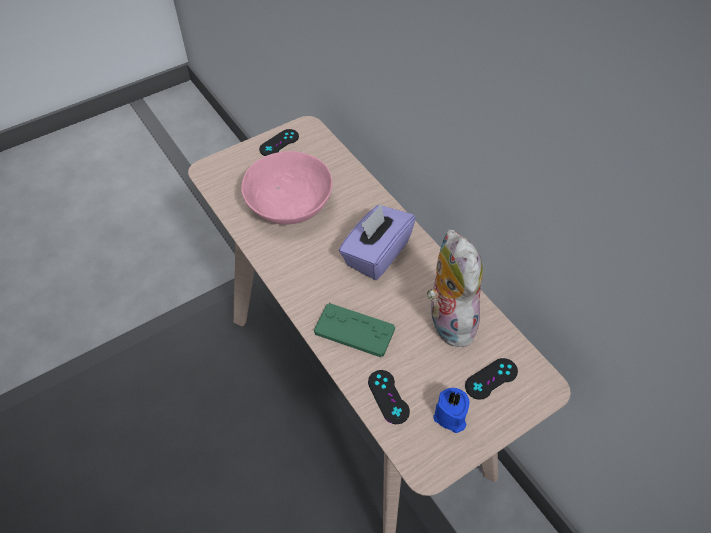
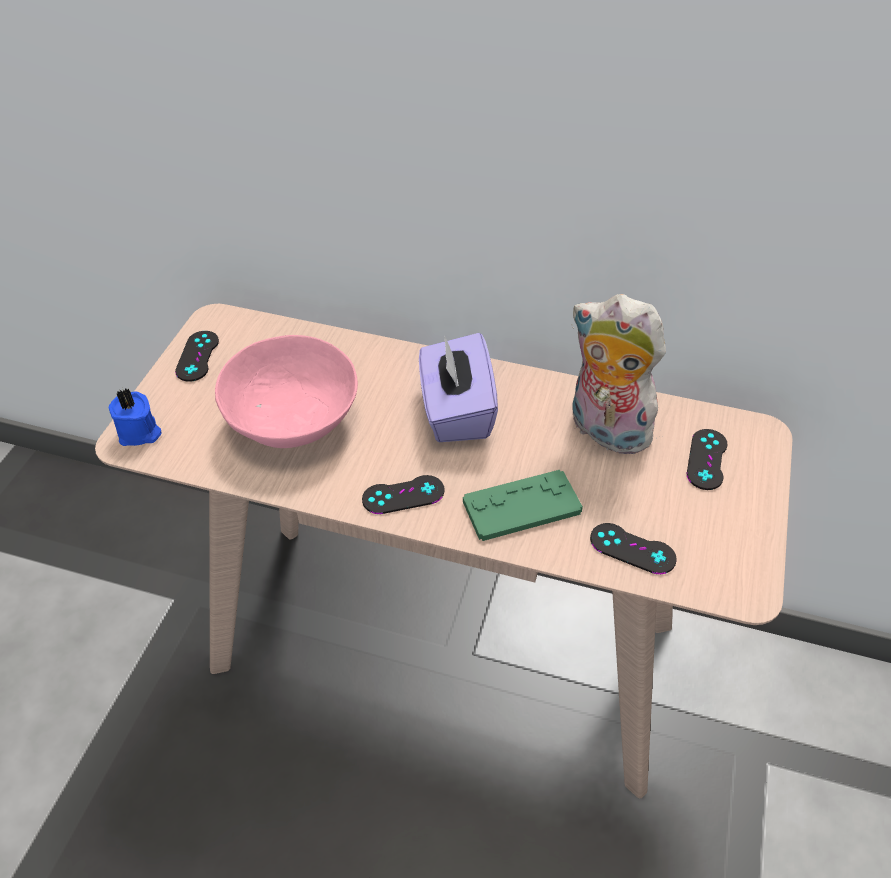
camera: 40 degrees left, 5 degrees down
blue candle [433,388,470,433] -> blue candle moved to [109,389,162,446]
none -> black game controller [362,475,445,514]

